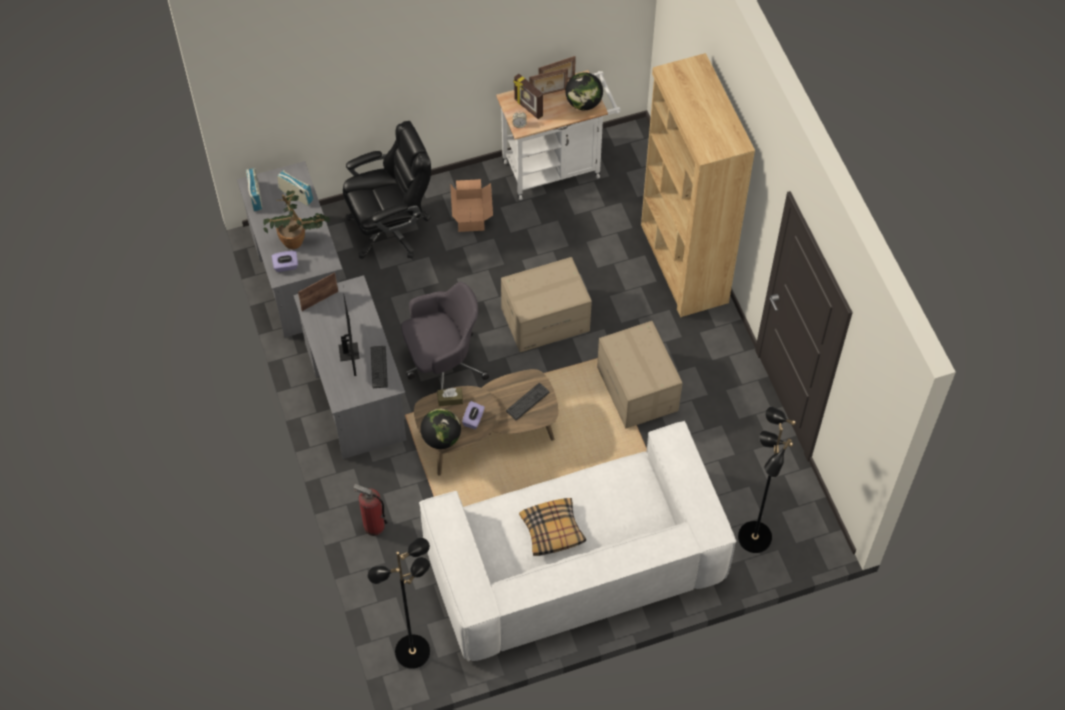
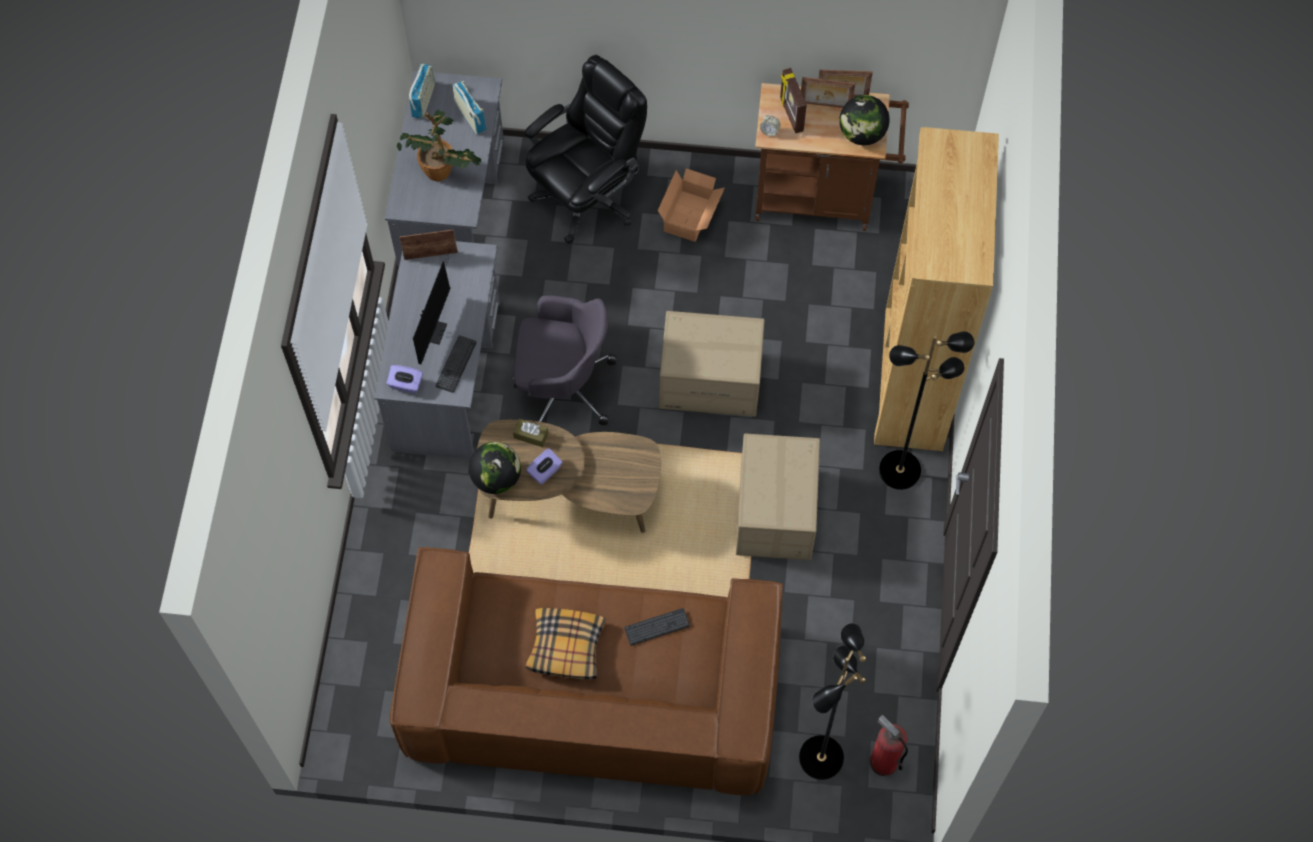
camera: 25 degrees right, 5 degrees up
purple tissue box [272,251,298,272] -> purple tissue box moved to [387,365,423,394]
black office chair [343,121,431,259] -> black office chair turned 45 degrees counterclockwise [525,55,647,244]
fire extinguisher [353,484,388,536] -> fire extinguisher moved to [870,715,908,776]
black floor lamp [368,538,430,669] -> black floor lamp moved to [879,331,974,490]
white sofa [419,421,736,662] -> brown sofa [389,547,783,795]
white cart [496,70,621,200] -> brown cart [755,83,909,231]
keyboard [506,383,549,420] -> keyboard moved to [624,608,690,645]

